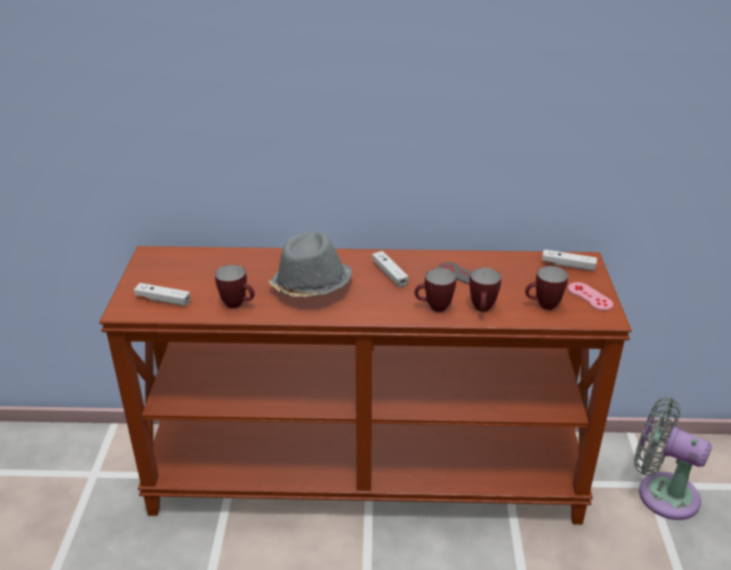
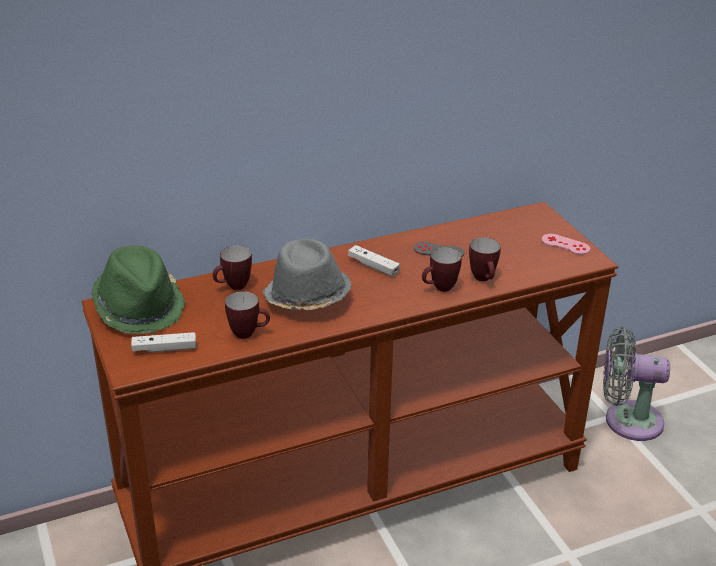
camera: 25 degrees left, 0 degrees up
mug [525,266,568,310] -> mug moved to [213,245,252,290]
white game controller [542,249,597,271] -> none
none -> green hat [92,245,186,334]

